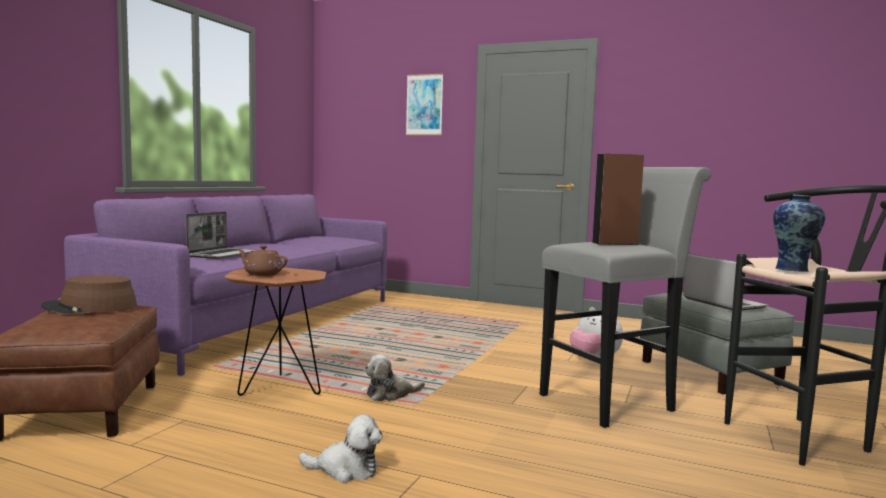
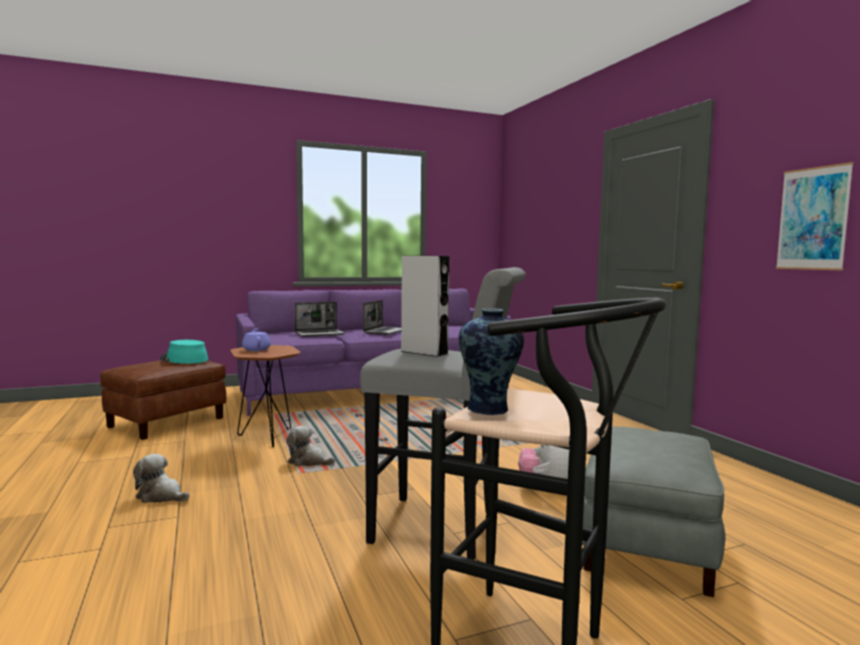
camera: 45 degrees right, 0 degrees up
brown hat [41,275,137,314] -> turquoise hat [160,340,208,364]
brown teapot [238,246,287,276] -> purple teapot [242,329,271,351]
plush toy [299,414,382,483] -> plush toy turned 150 degrees clockwise [133,454,189,503]
picture [406,74,443,135] -> picture moved to [776,162,854,270]
brown speaker [592,154,644,245] -> grey speaker [401,256,449,357]
laptop [683,254,769,310] -> laptop moved to [363,300,401,335]

